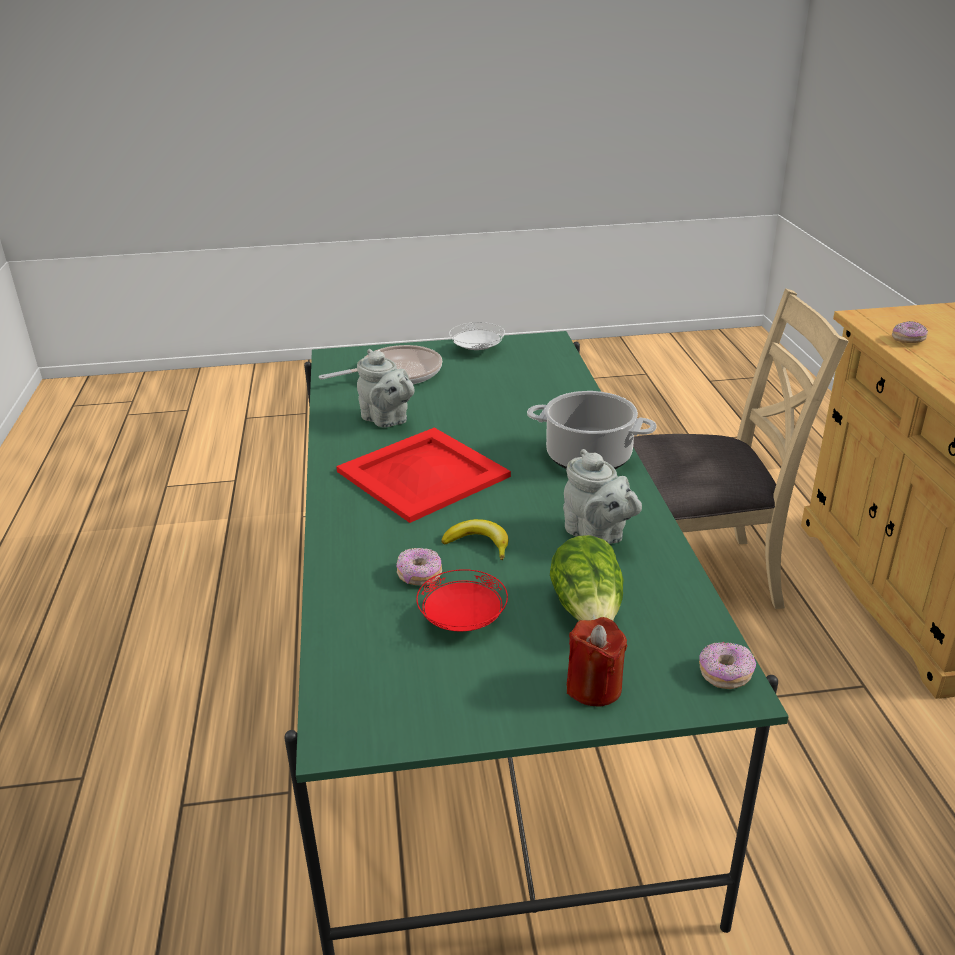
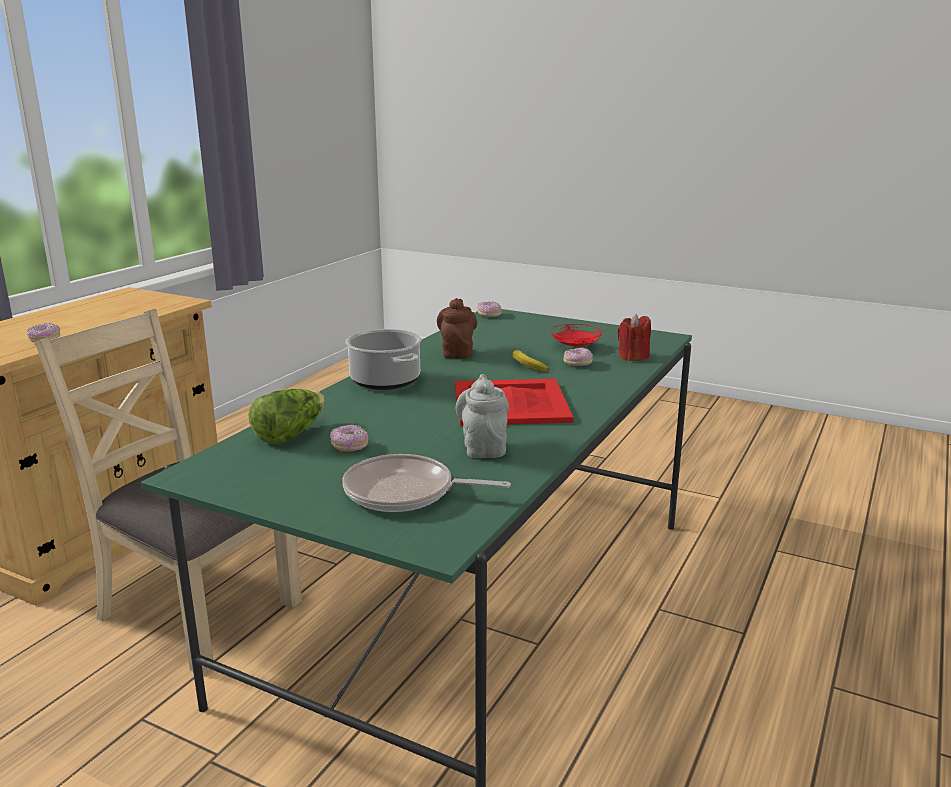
camera: 145 degrees left, 10 degrees down
white plate [449,322,505,350] -> none
lettuce [550,535,624,621] -> lettuce moved to [249,389,325,444]
grey teapot [563,449,642,544] -> brown teapot [437,298,477,359]
red candle [566,617,627,707] -> red candle moved to [618,314,651,361]
none -> donut [330,424,368,452]

